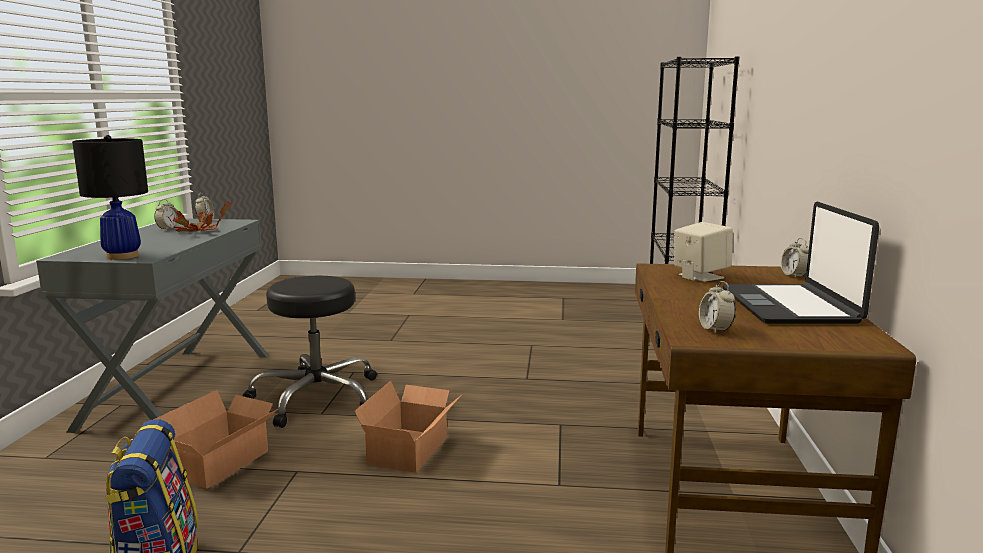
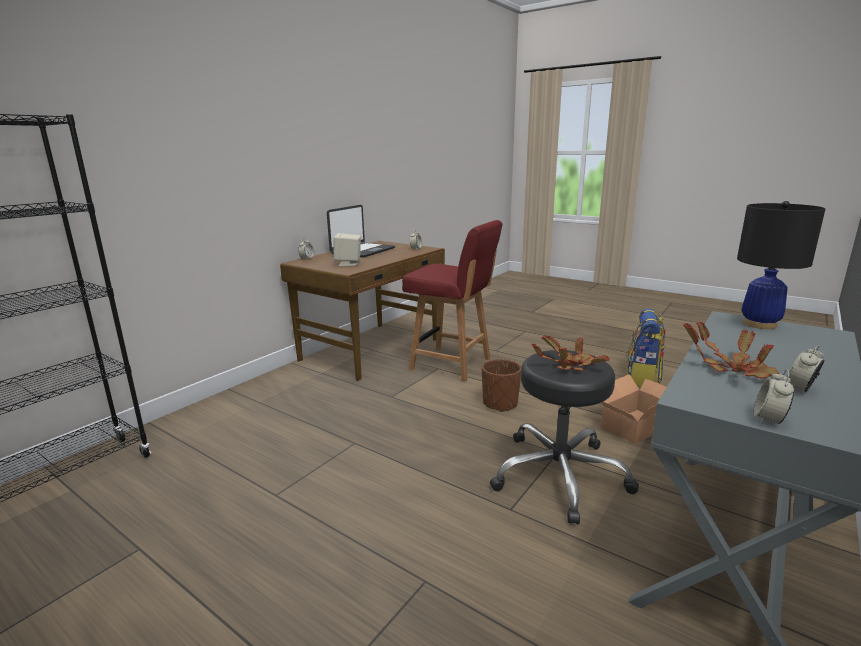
camera: 150 degrees left, 5 degrees up
cardboard box [355,381,461,473] -> brown planter [482,359,521,412]
none -> red chair [402,220,502,382]
none -> potted plant [532,335,610,371]

